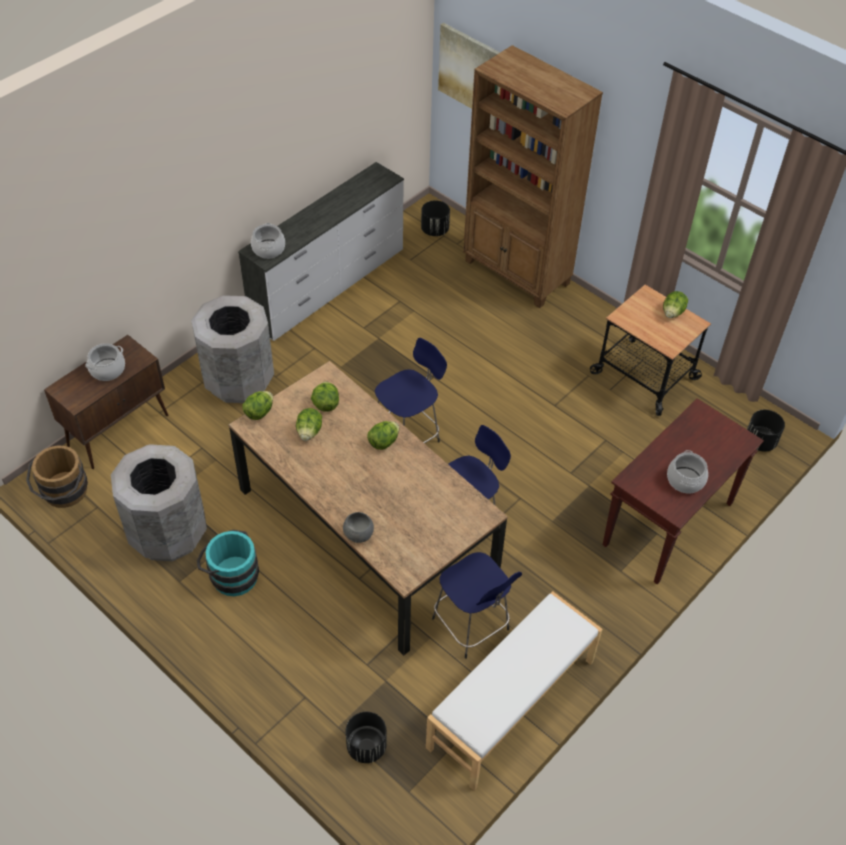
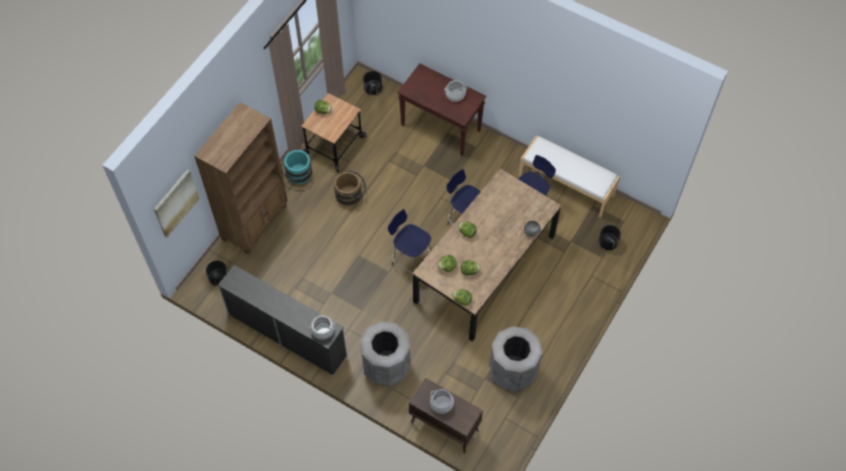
camera: 100 degrees left, 10 degrees up
brown bucket [26,445,88,508] -> brown bucket moved to [334,170,366,206]
turquoise bucket [197,530,259,596] -> turquoise bucket moved to [281,150,312,184]

